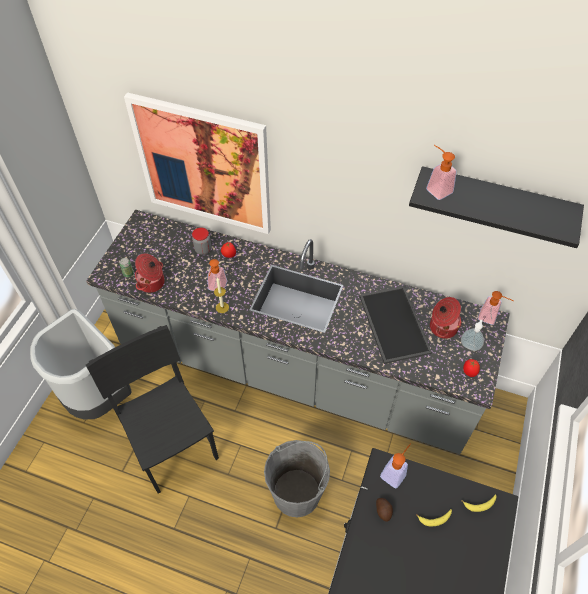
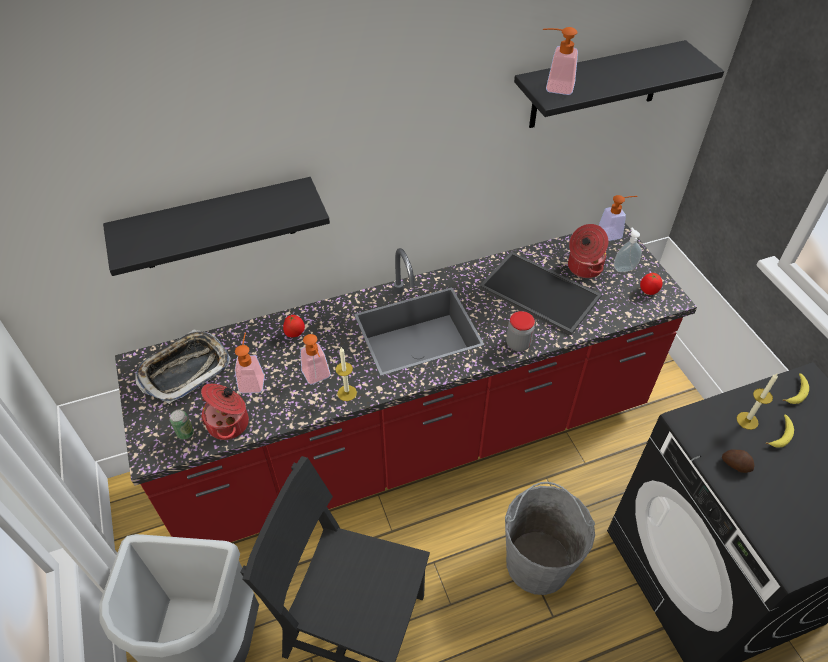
camera: 40 degrees left, 5 degrees down
grey counter [86,210,510,454] -> red counter [115,223,697,542]
picture [124,92,271,234] -> black shelf [103,177,330,276]
jar [192,227,211,255] -> jar moved to [506,311,535,352]
soap dispenser [380,444,411,488] -> soap dispenser moved to [235,332,265,393]
none -> tray [135,329,230,404]
none -> candle [737,374,778,430]

